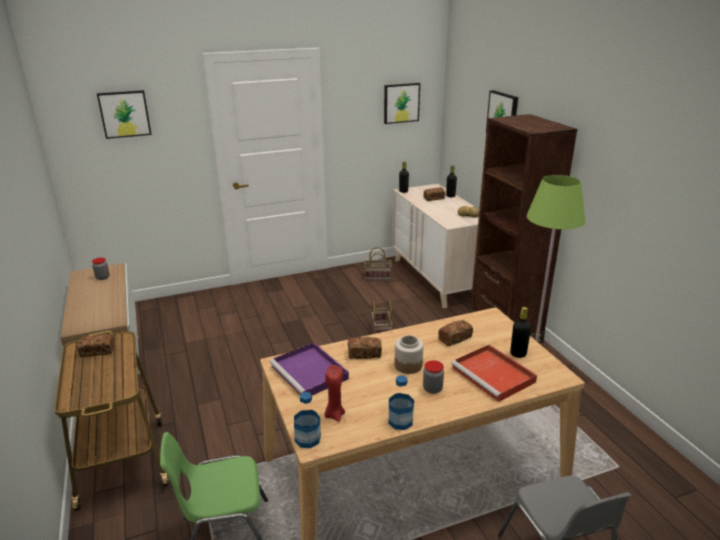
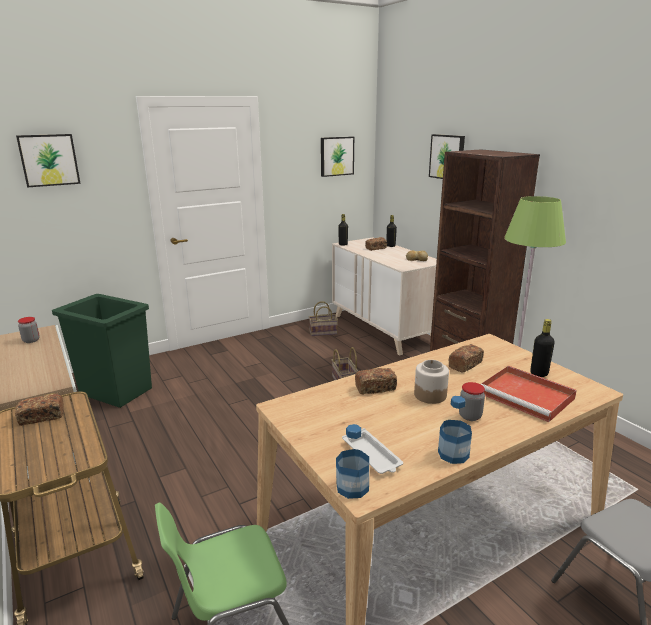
camera: 10 degrees left, 5 degrees down
purple tray [270,342,349,395] -> none
red candle [325,365,345,422] -> white tray [342,428,403,474]
none -> green trash can [52,294,152,408]

